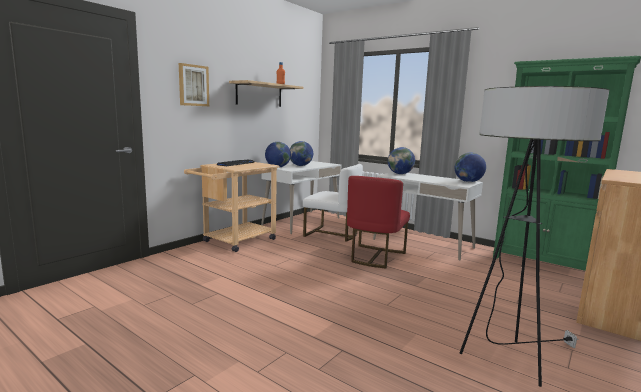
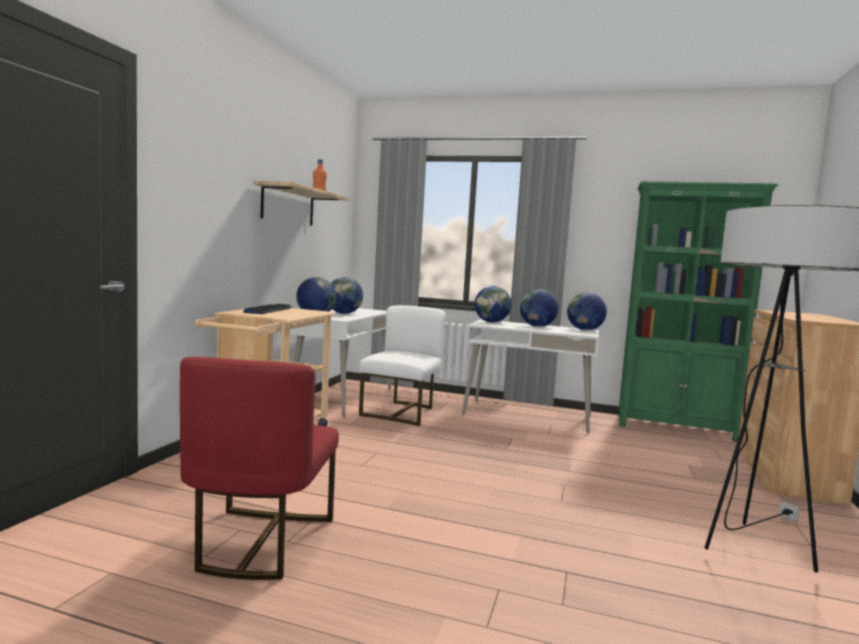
camera: 20 degrees left, 5 degrees down
picture [179,63,209,106] -> none
white chair [303,164,363,242] -> white chair turned 75 degrees counterclockwise [359,305,446,426]
red chair [347,176,410,268] -> red chair moved to [180,357,339,580]
none -> globe [520,289,558,327]

